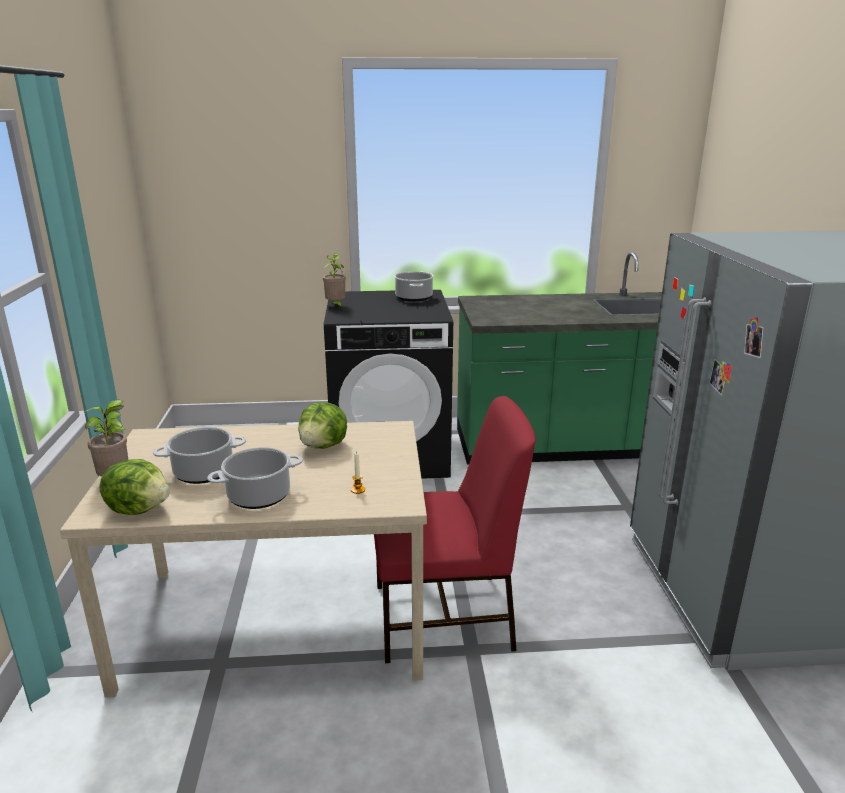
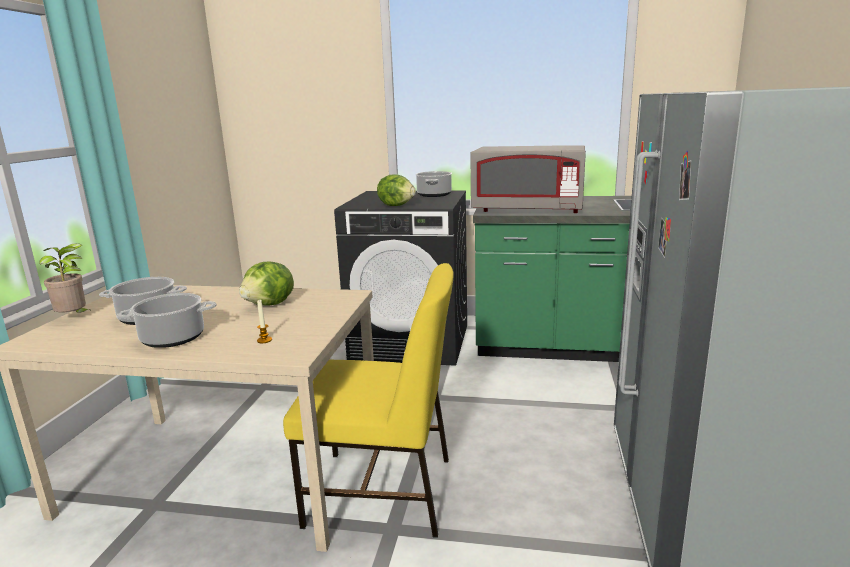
camera: 15 degrees right, 5 degrees down
lettuce [99,459,170,515] -> lettuce moved to [377,174,416,206]
potted plant [323,253,346,308] -> none
red chair [374,396,536,663] -> yellow chair [283,263,453,538]
none -> grey microwave [470,145,586,213]

